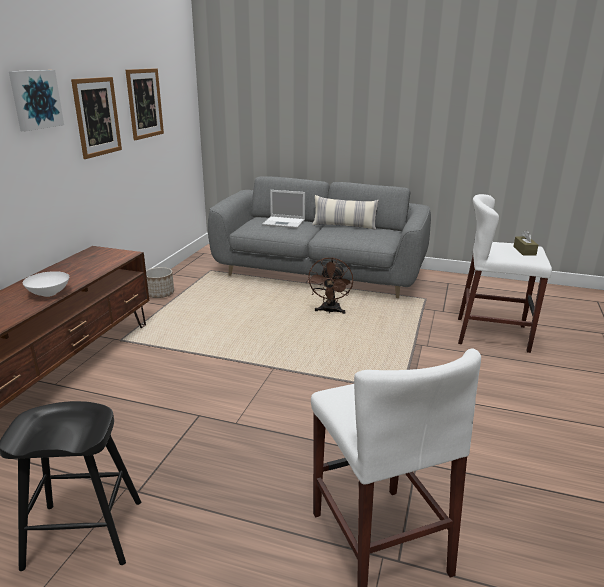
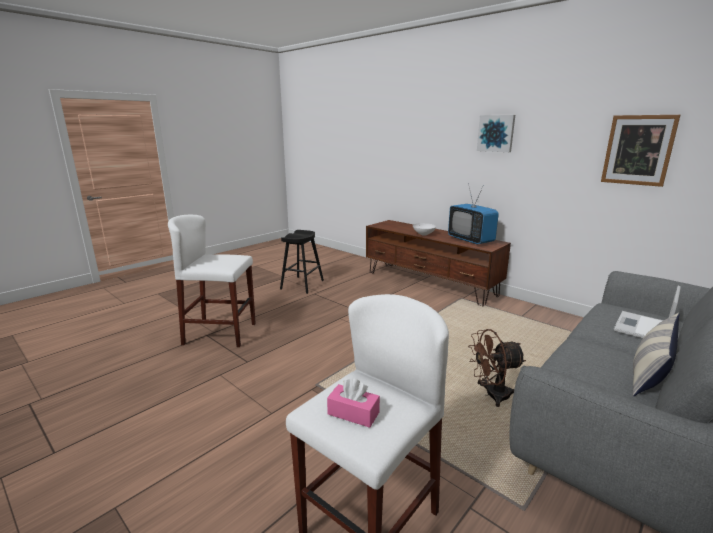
camera: 115 degrees right, 5 degrees down
picture [71,77,122,159] -> none
planter [146,267,174,298] -> none
brown fan [307,257,353,314] -> brown fan turned 45 degrees counterclockwise [468,329,526,407]
brown tissue box [513,230,538,255] -> pink tissue box [327,378,380,428]
none -> television [448,183,499,245]

